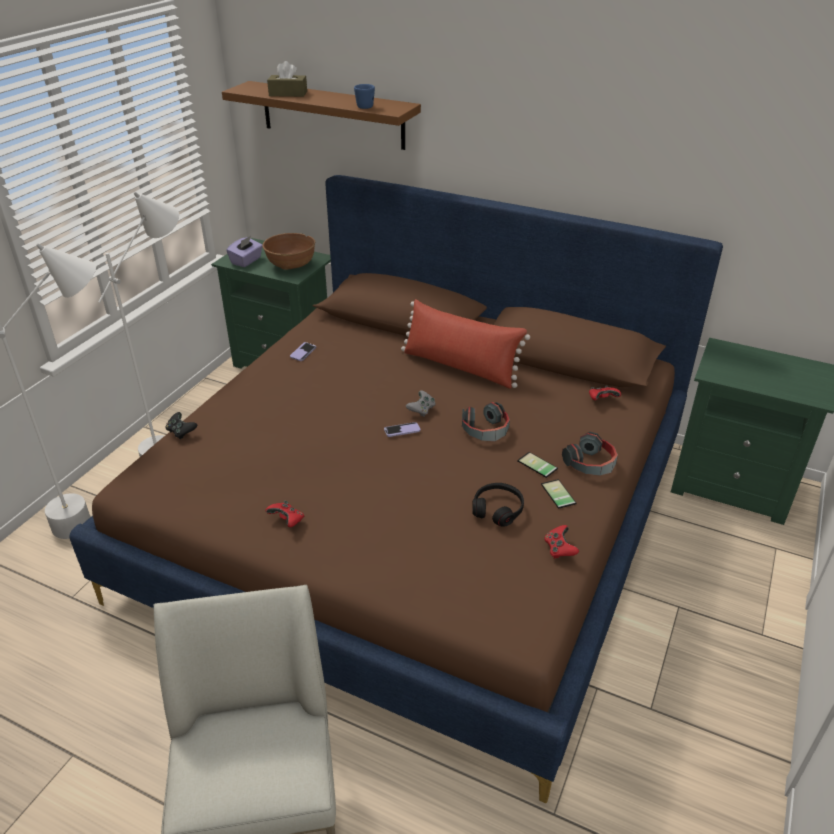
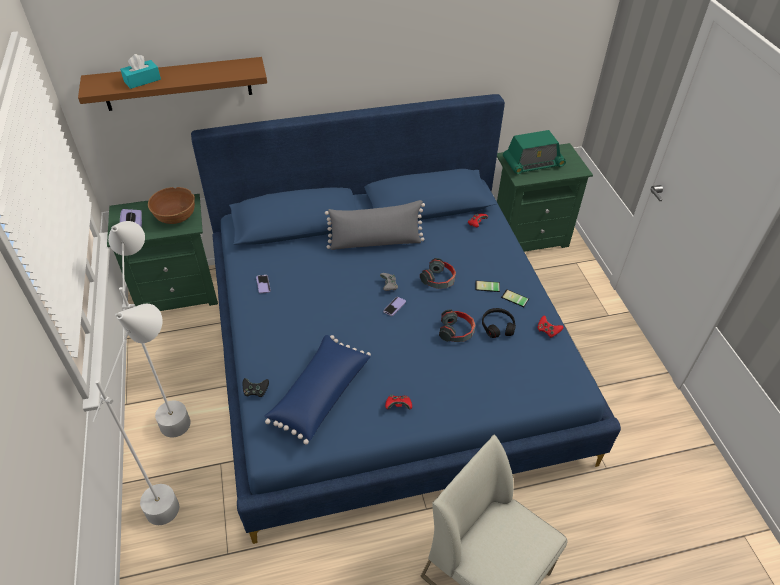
camera: 40 degrees left, 10 degrees up
brown bed [69,175,723,803] -> blue bed [191,94,621,544]
brown tissue box [267,61,307,97] -> turquoise tissue box [120,54,161,89]
blue mug [354,84,375,109] -> none
red pillow [401,299,530,389] -> grey pillow [325,200,425,250]
headphones [562,432,618,476] -> headphones moved to [439,309,476,342]
none -> blue pillow [264,335,371,445]
none -> radio [503,130,566,174]

